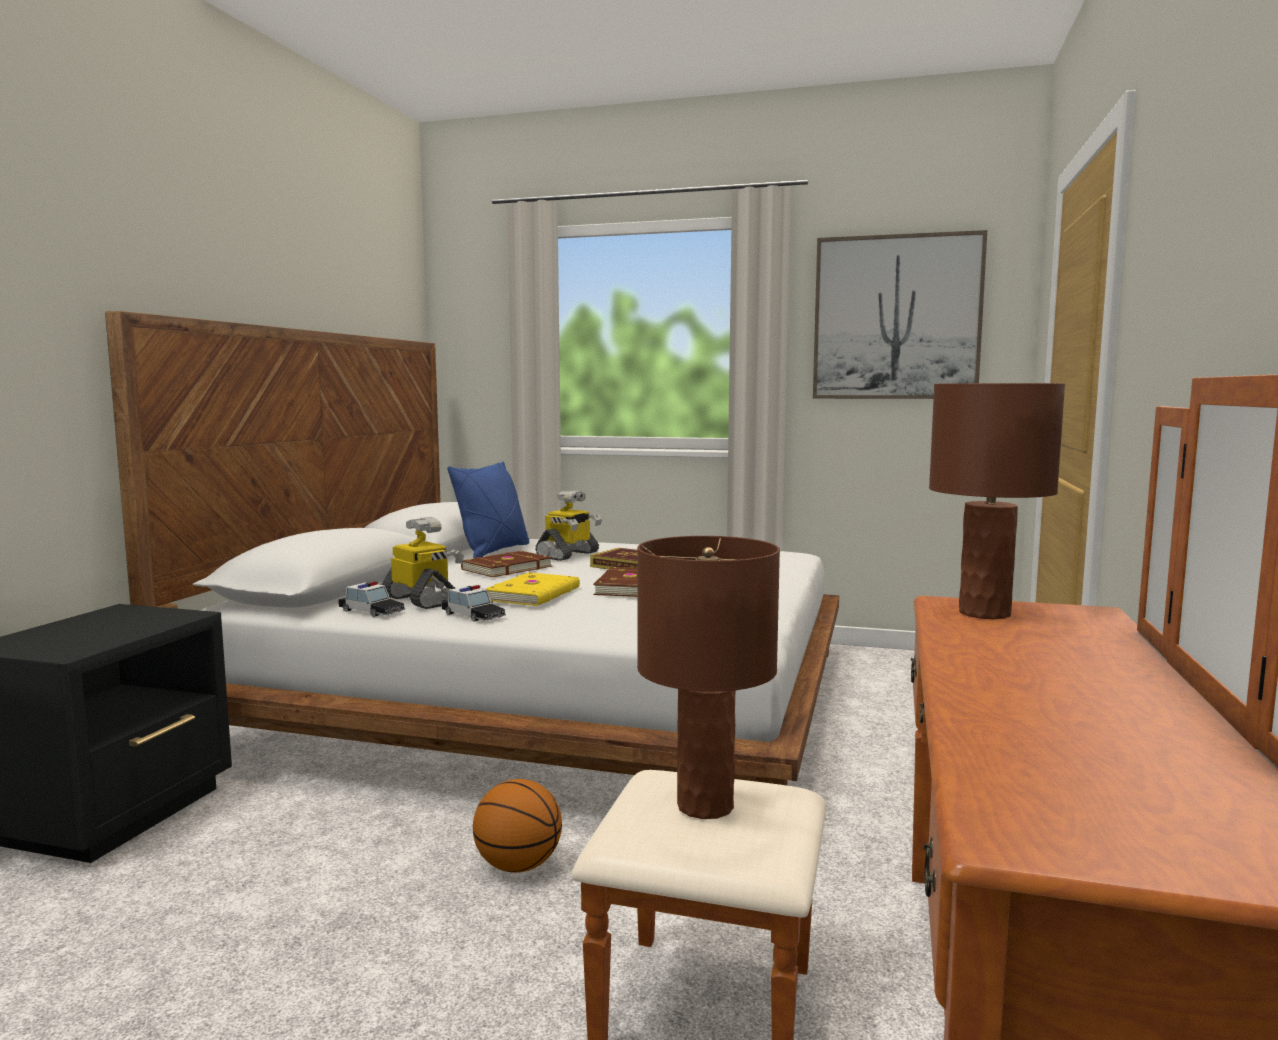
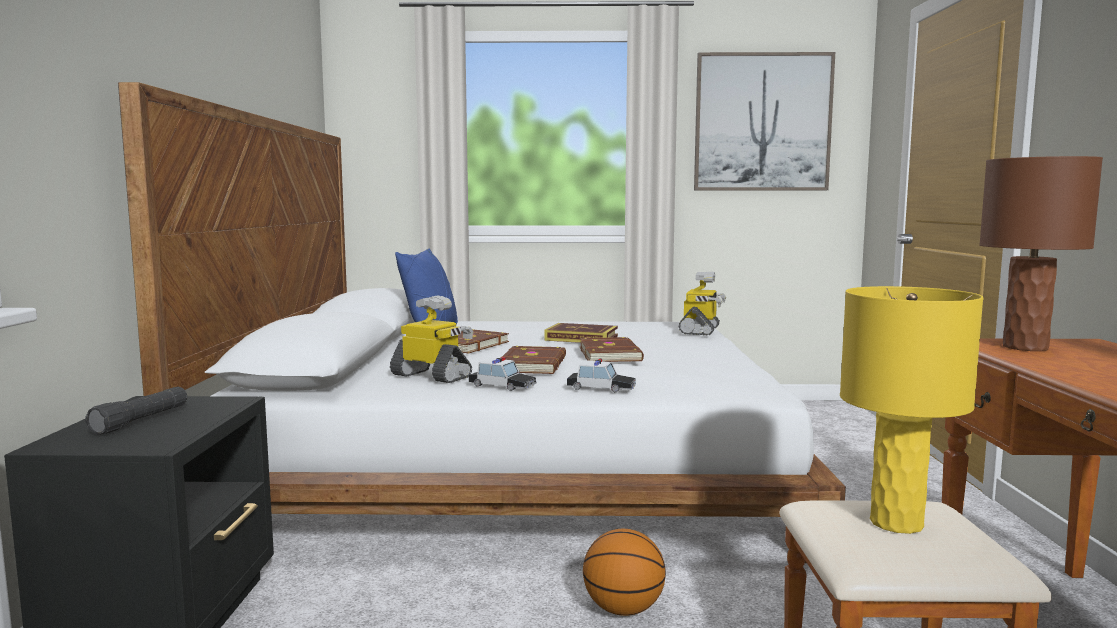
camera: 15 degrees left, 0 degrees up
toy car [338,581,405,617] -> toy car moved to [567,359,636,392]
yellow book [486,572,580,606] -> brown book [500,346,566,374]
toy robot [535,490,602,561] -> toy robot moved to [678,272,726,335]
brown table lamp [637,536,780,819] -> yellow table lamp [840,286,984,534]
none -> black flashlight [85,387,187,435]

